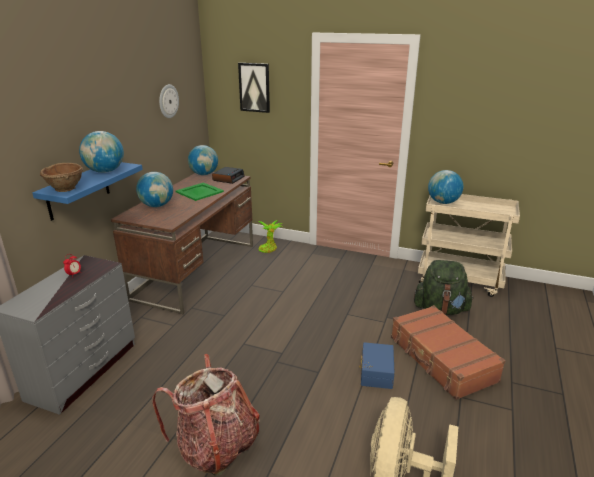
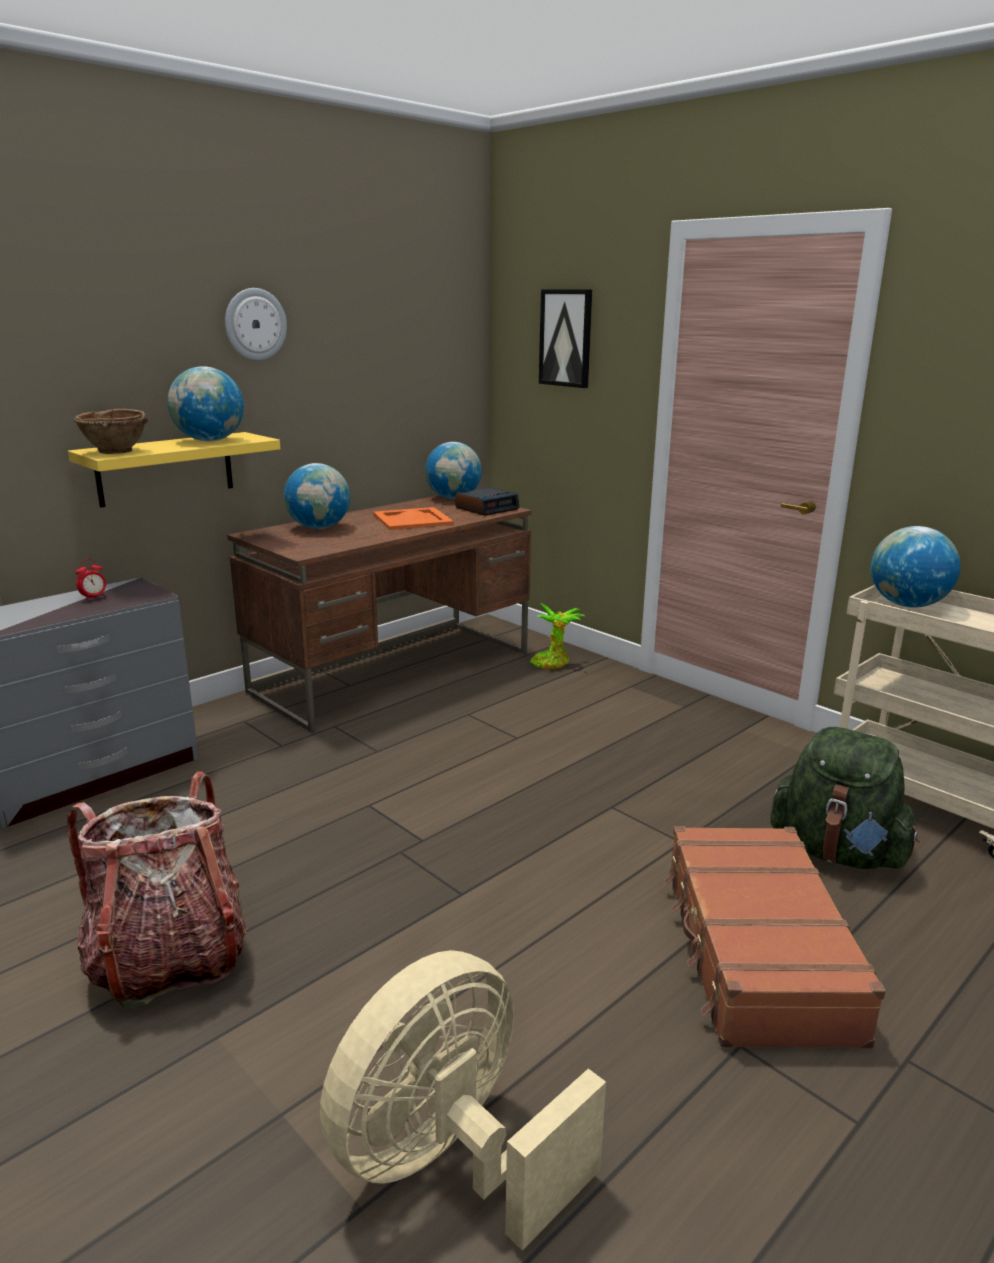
camera: 25 degrees right, 5 degrees down
blue shelf [32,162,143,221] -> yellow shelf [68,432,280,508]
wall clock [159,84,179,118] -> wall clock moved to [225,288,287,361]
green tray [176,183,224,201] -> orange tray [373,507,454,530]
blue storage box [359,342,395,389] -> none

